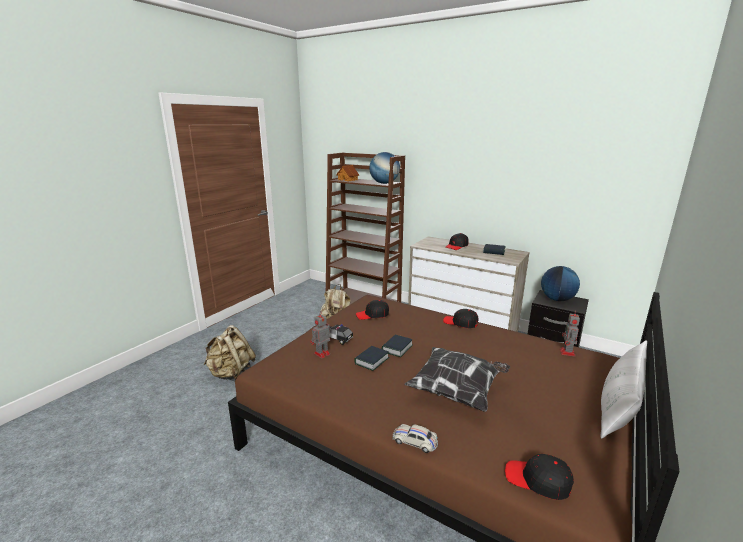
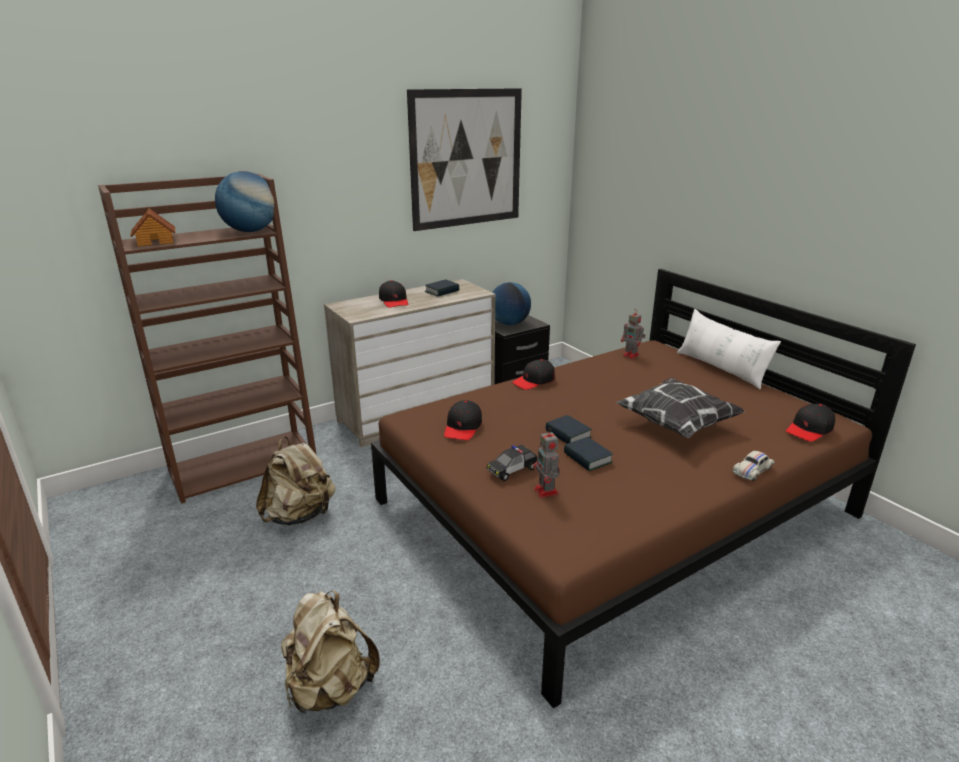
camera: 65 degrees left, 5 degrees up
none -> picture [407,88,522,231]

